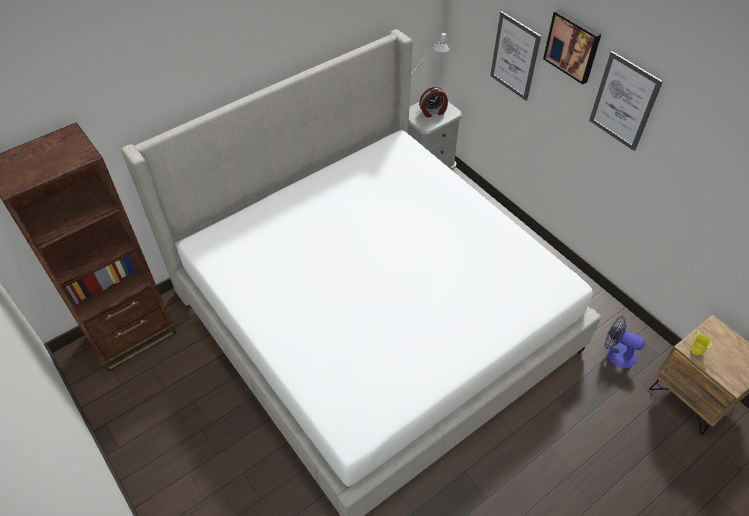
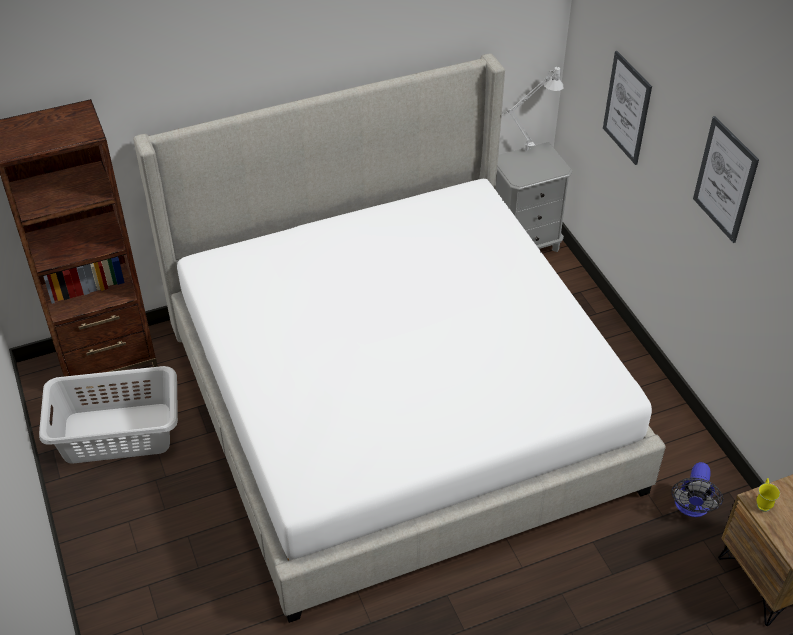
camera: 15 degrees right, 5 degrees down
alarm clock [419,87,448,118] -> none
picture [543,9,601,84] -> none
fan [604,315,645,368] -> fan turned 120 degrees counterclockwise [671,462,723,517]
none -> grey laundry basket [39,366,178,463]

